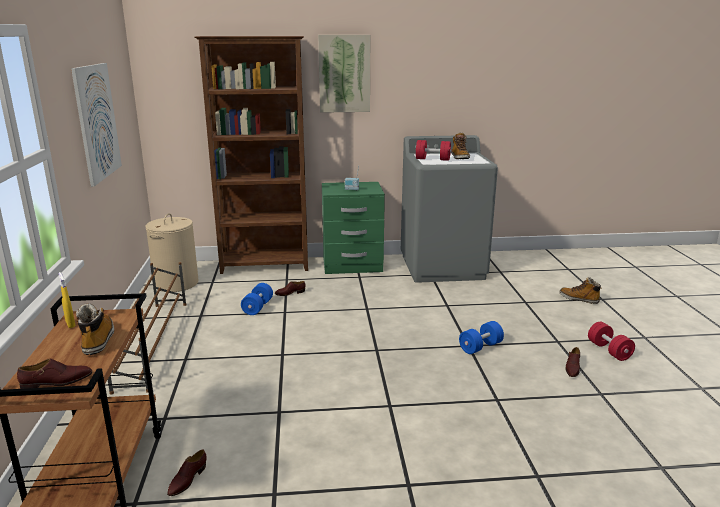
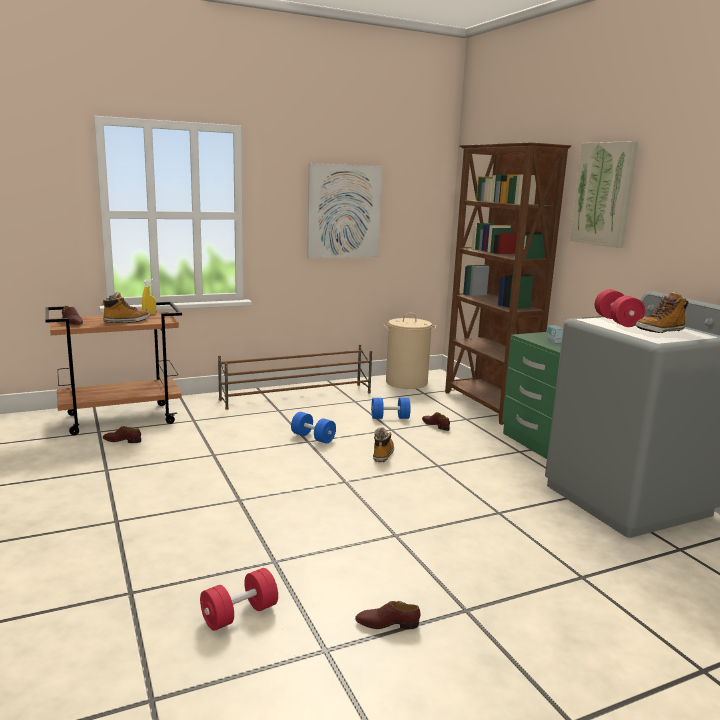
camera: 70 degrees right, 5 degrees down
blue dumbbell [459,321,504,354] -> blue dumbbell moved to [291,412,336,444]
boot [559,277,602,304] -> boot moved to [373,427,394,462]
red dumbbell [588,322,635,361] -> red dumbbell moved to [200,568,278,631]

